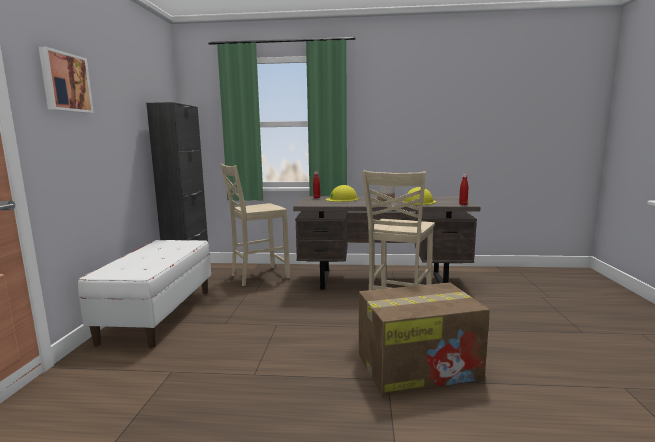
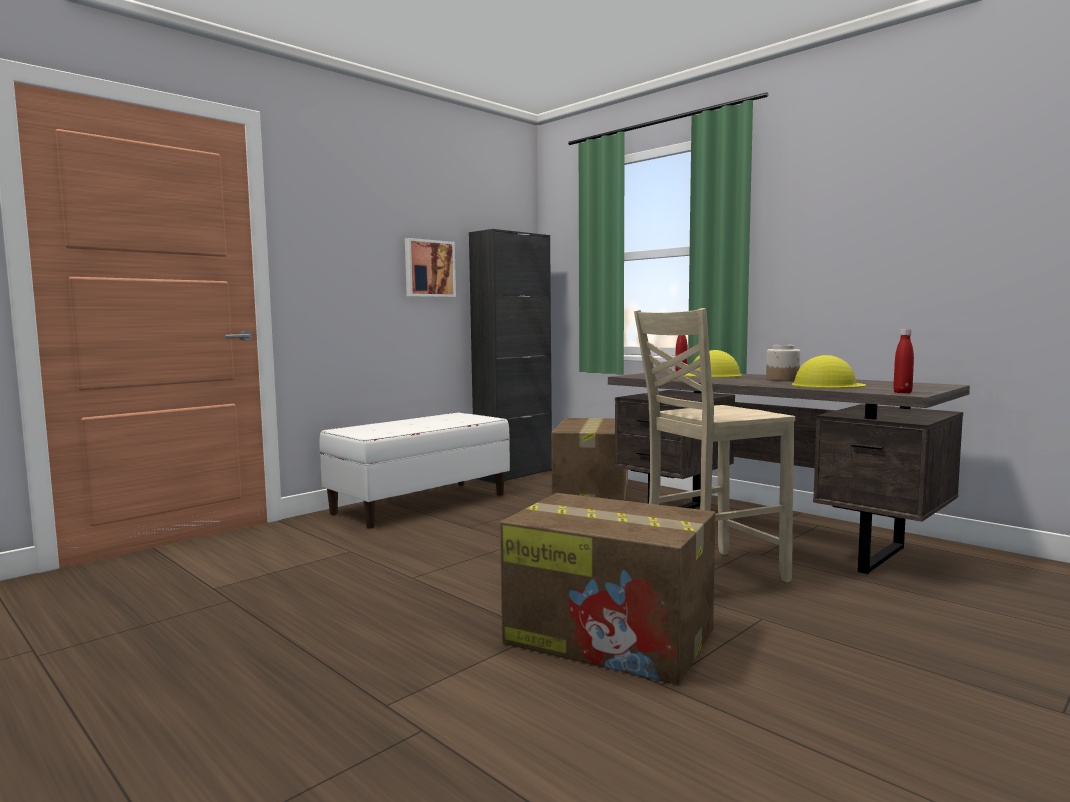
camera: 40 degrees right, 5 degrees down
picture [39,47,94,113] -> picture moved to [405,238,456,297]
beige chair [220,163,290,286] -> cardboard box [551,418,628,501]

